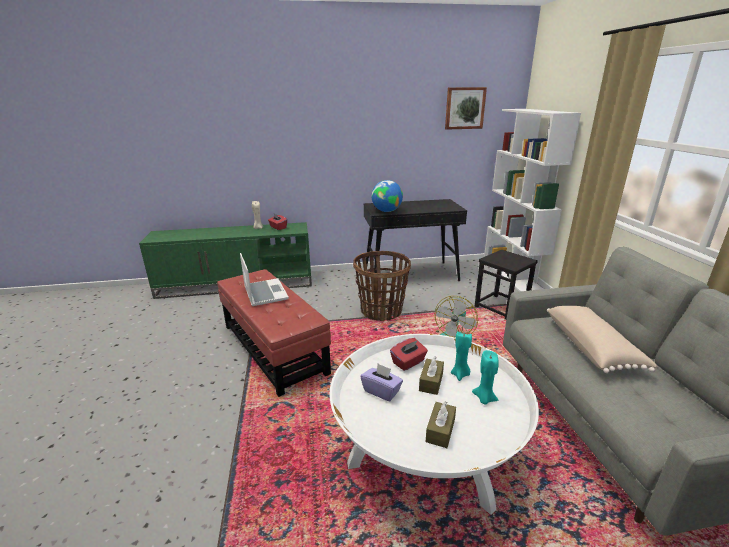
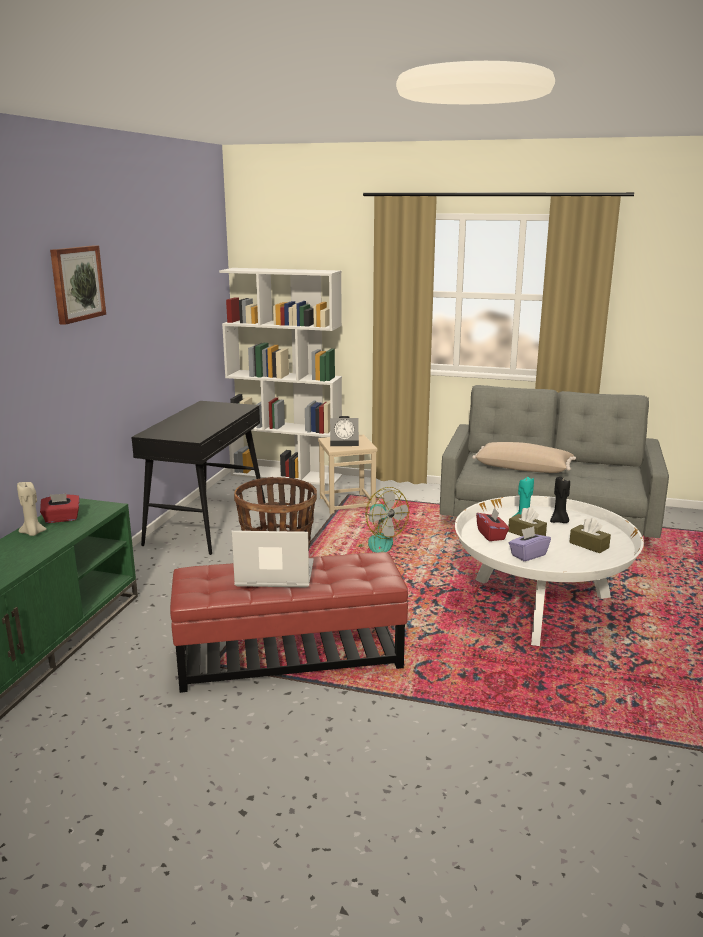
camera: 65 degrees left, 5 degrees down
globe [371,180,403,212] -> none
picture [445,87,487,130] -> picture moved to [50,245,106,325]
turquoise candle [472,350,499,404] -> black candle [550,476,570,523]
black stool [474,250,538,320] -> beige stool [318,435,377,514]
none -> alarm clock [330,416,359,446]

